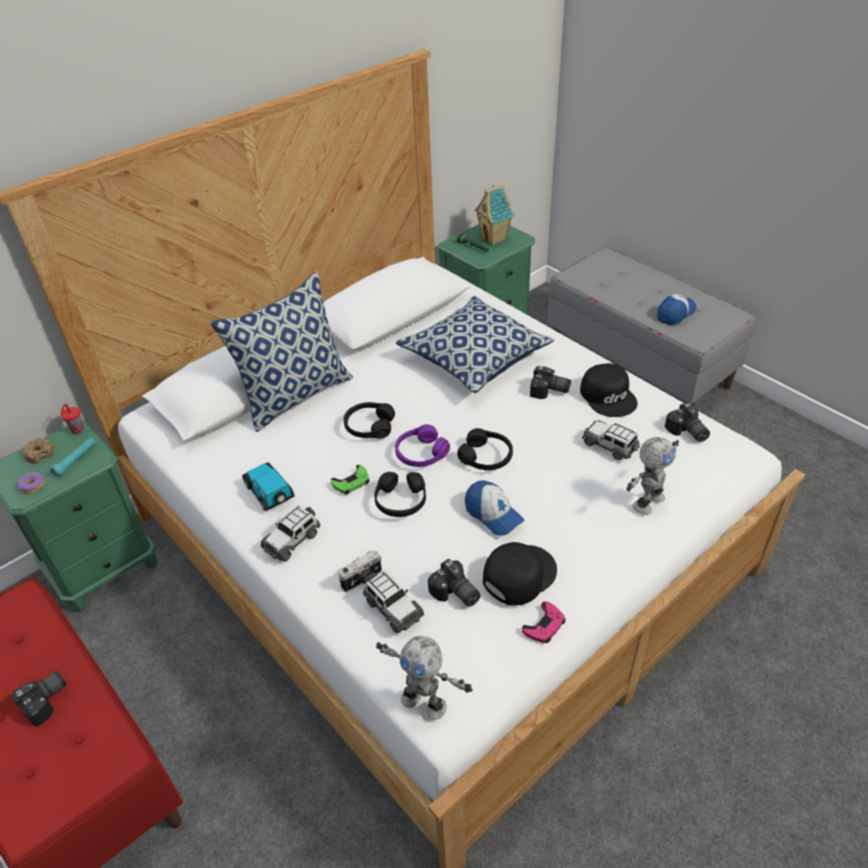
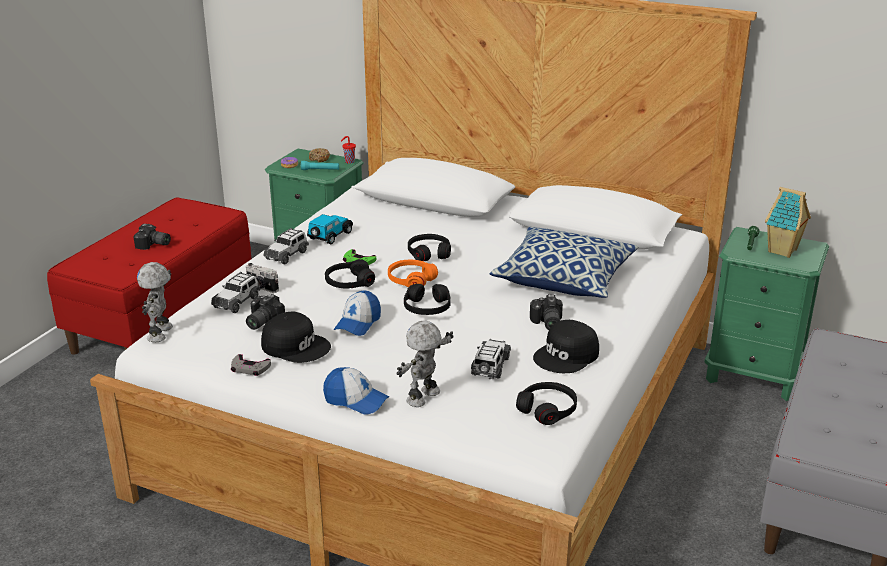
camera: 65 degrees right, 15 degrees down
pillow [210,272,353,432] -> none
toy car [261,505,320,562] -> toy car turned 75 degrees counterclockwise [263,228,309,264]
purple headphones [395,424,450,467] -> orange headphones [388,260,438,287]
pink game controller [522,601,566,643] -> grey game controller [231,354,271,376]
toy robot [626,437,679,515] -> toy robot turned 105 degrees clockwise [396,321,454,407]
cap [657,294,696,325] -> cap moved to [323,367,389,415]
camera [665,403,710,442] -> black headphones [516,382,577,425]

